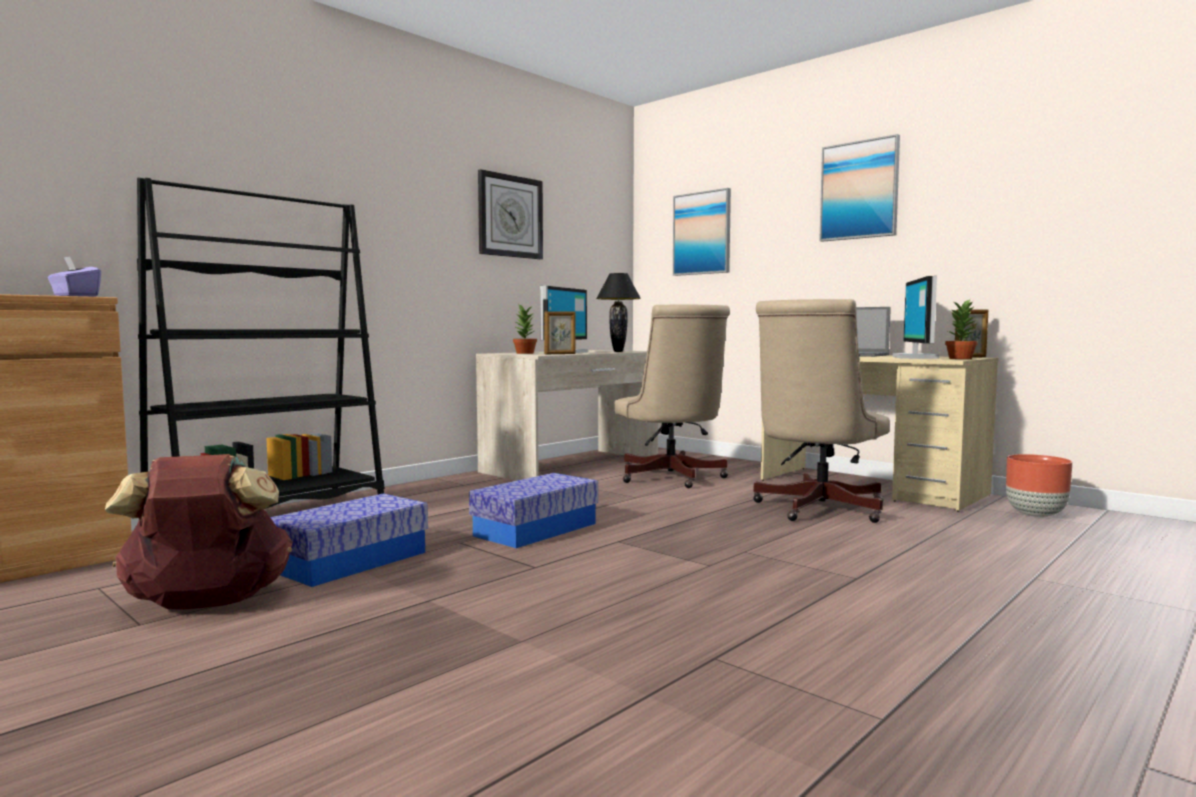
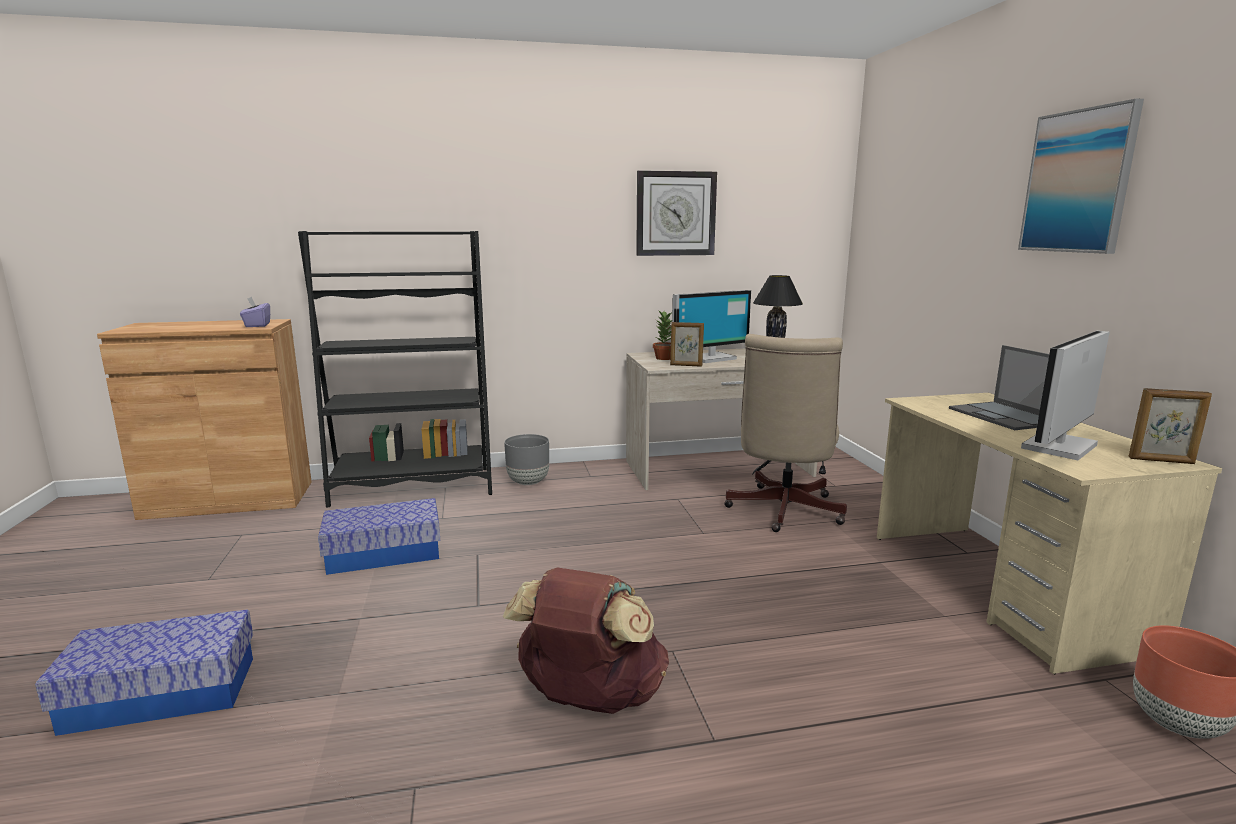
camera: 35 degrees right, 10 degrees up
brown backpack [105,454,293,610] -> brown backpack moved to [503,568,669,714]
storage box [469,473,598,548] -> storage box moved to [35,609,253,736]
picture [673,188,731,276] -> none
beige office chair [753,299,890,523] -> none
potted plant [945,299,978,359] -> none
none -> grey planter [504,434,549,485]

